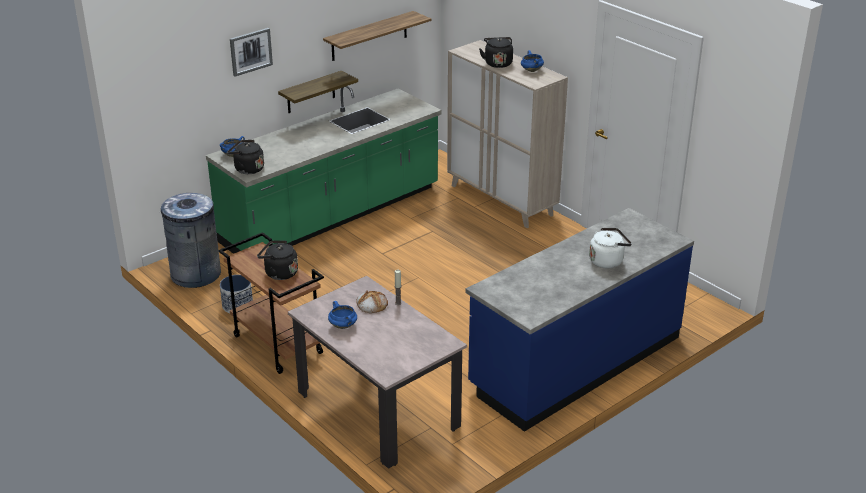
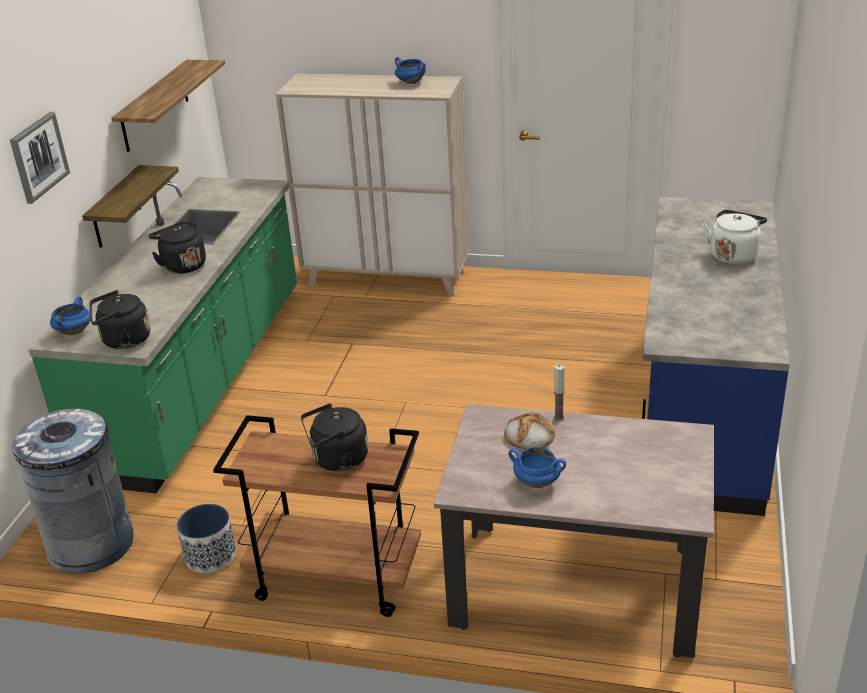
camera: 35 degrees left, 0 degrees up
black kettle [479,37,513,68] -> black kettle moved to [148,221,206,274]

